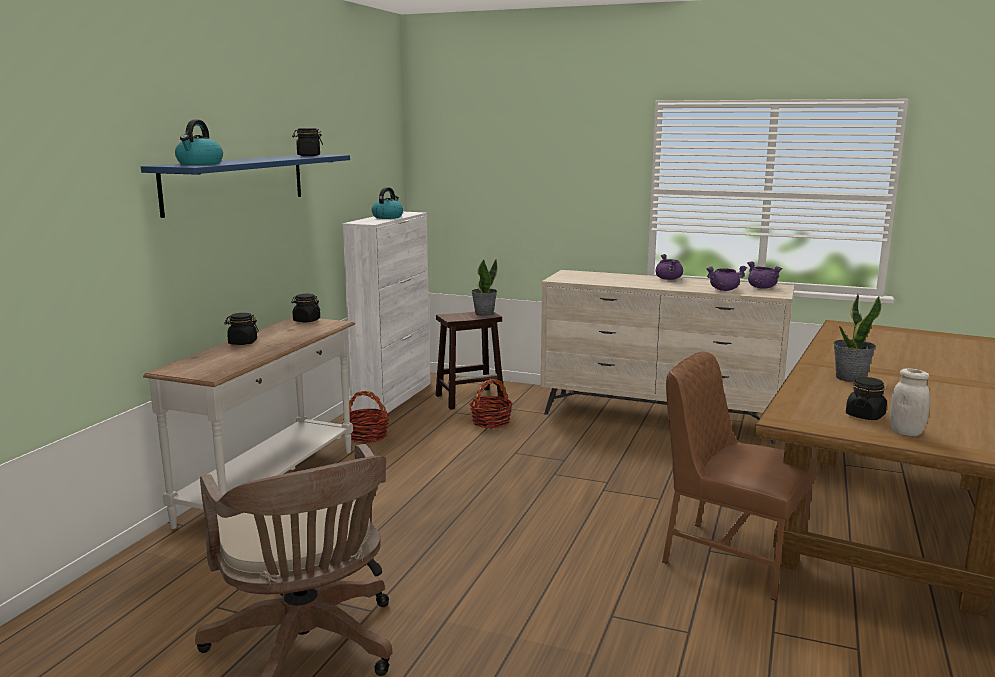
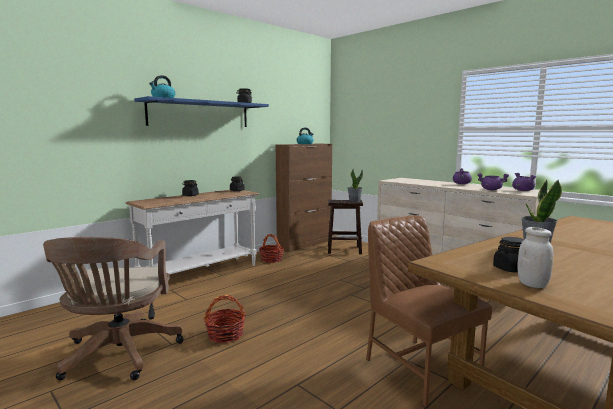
camera: 25 degrees right, 5 degrees down
white cabinet [342,212,431,413] -> brown cabinet [276,144,332,252]
basket [469,379,513,428] -> basket moved to [203,295,246,343]

